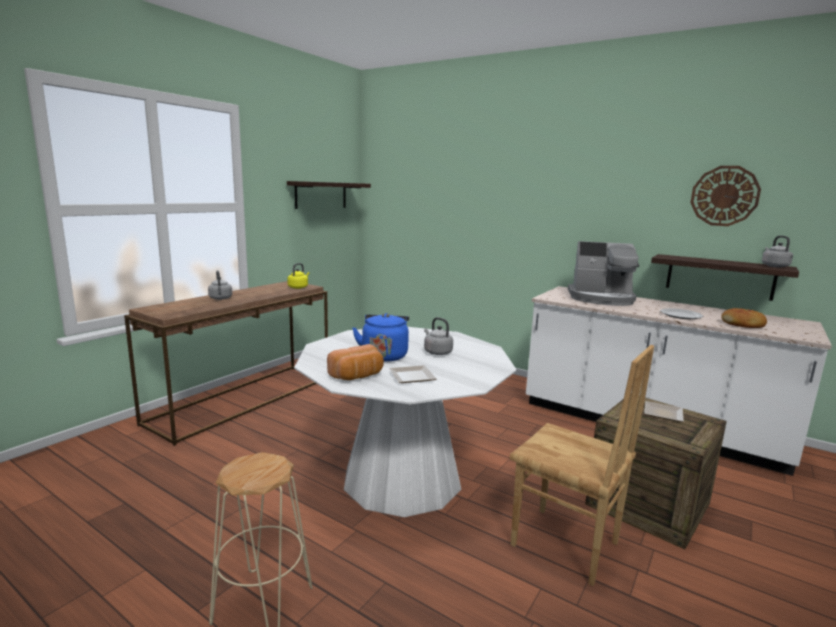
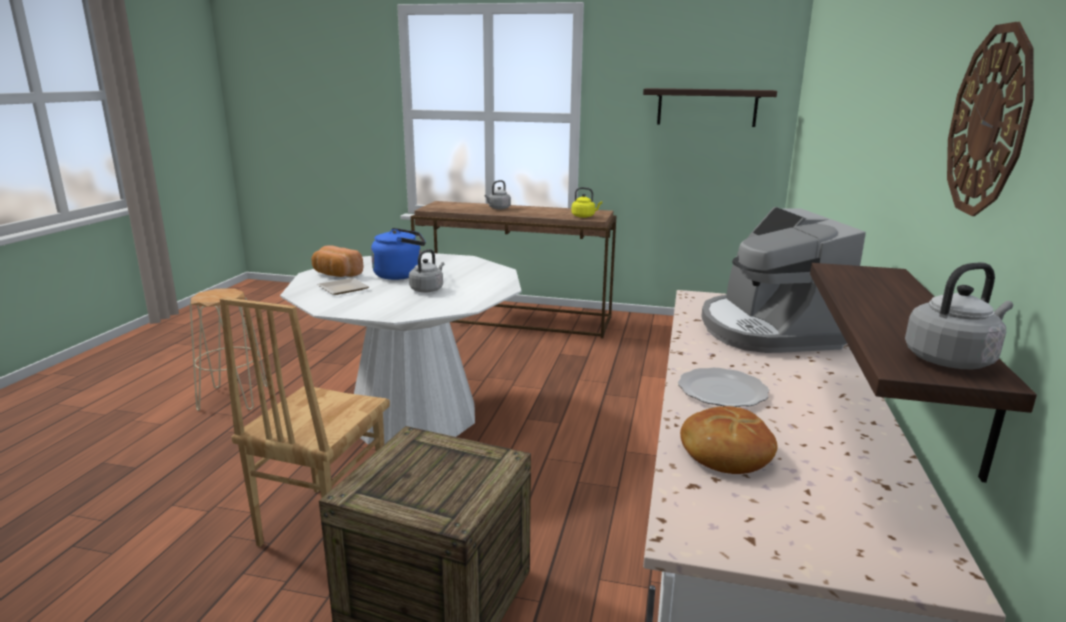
camera: 70 degrees right, 5 degrees up
plate [644,401,684,422] -> none

